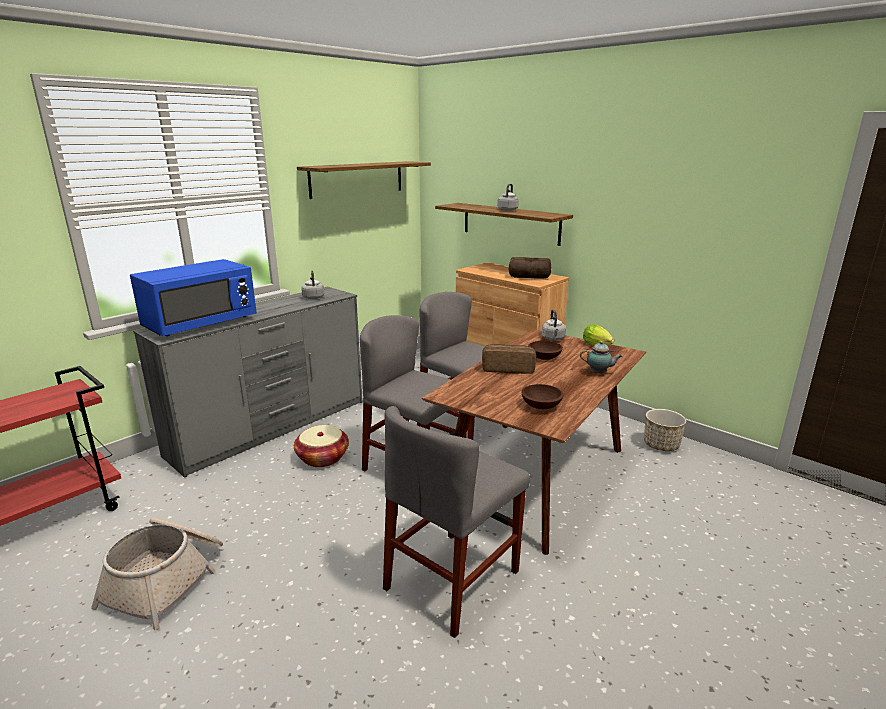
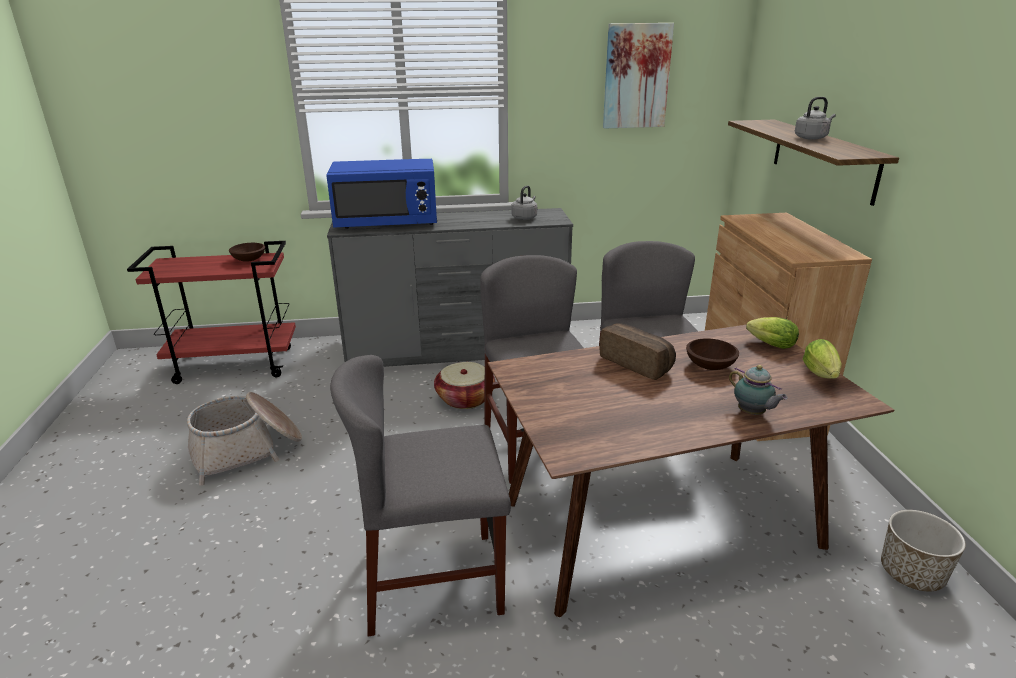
camera: 40 degrees right, 5 degrees up
shelf [297,161,431,199] -> picture [603,23,674,129]
bread [508,257,551,279] -> none
brown bowl [521,384,563,409] -> brown bowl moved to [229,243,265,262]
grey kettle [542,309,566,340] -> lettuce [746,317,799,349]

